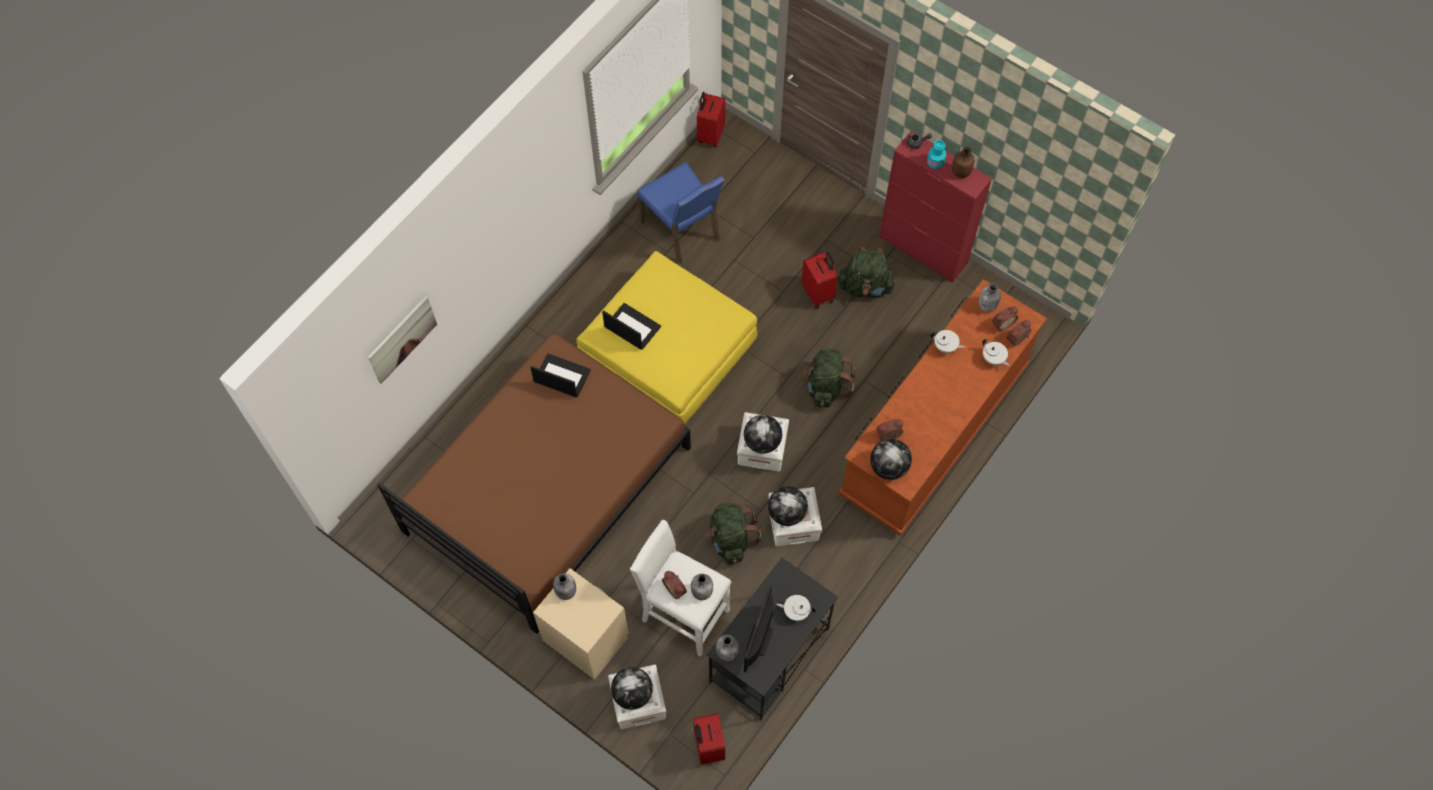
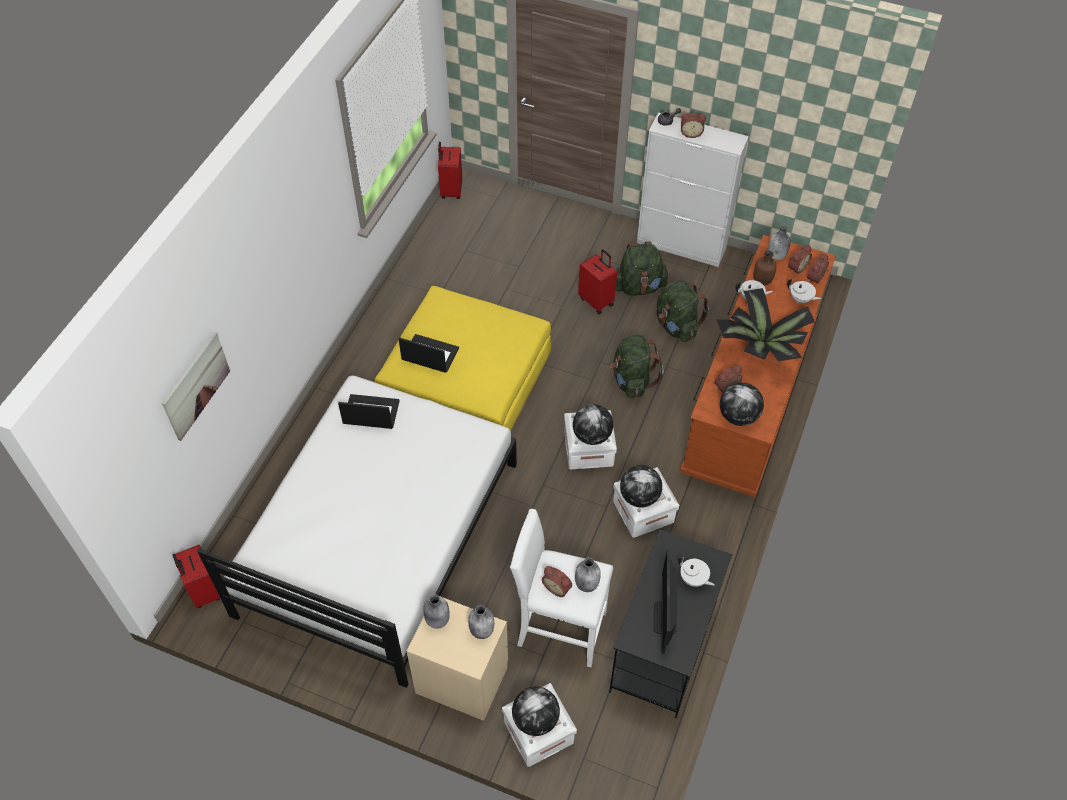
camera: 15 degrees left, 10 degrees down
brown bed [377,333,691,634] -> white bed [197,375,517,688]
blue chair [637,162,725,264] -> none
red suitcase [693,713,725,764] -> red suitcase moved to [173,545,221,608]
green backpack [706,503,762,565] -> green backpack moved to [657,280,709,342]
grey bottle [716,635,739,662] -> grey bottle moved to [468,605,494,639]
white teapot [776,595,816,621] -> white teapot turned 135 degrees counterclockwise [678,557,715,587]
red cabinet [879,130,992,283] -> white cabinet [637,112,749,267]
turquoise bottle [927,140,946,169] -> alarm clock [681,113,706,138]
brown bottle [952,147,974,178] -> brown bottle moved to [753,251,777,285]
none -> potted plant [717,288,815,362]

